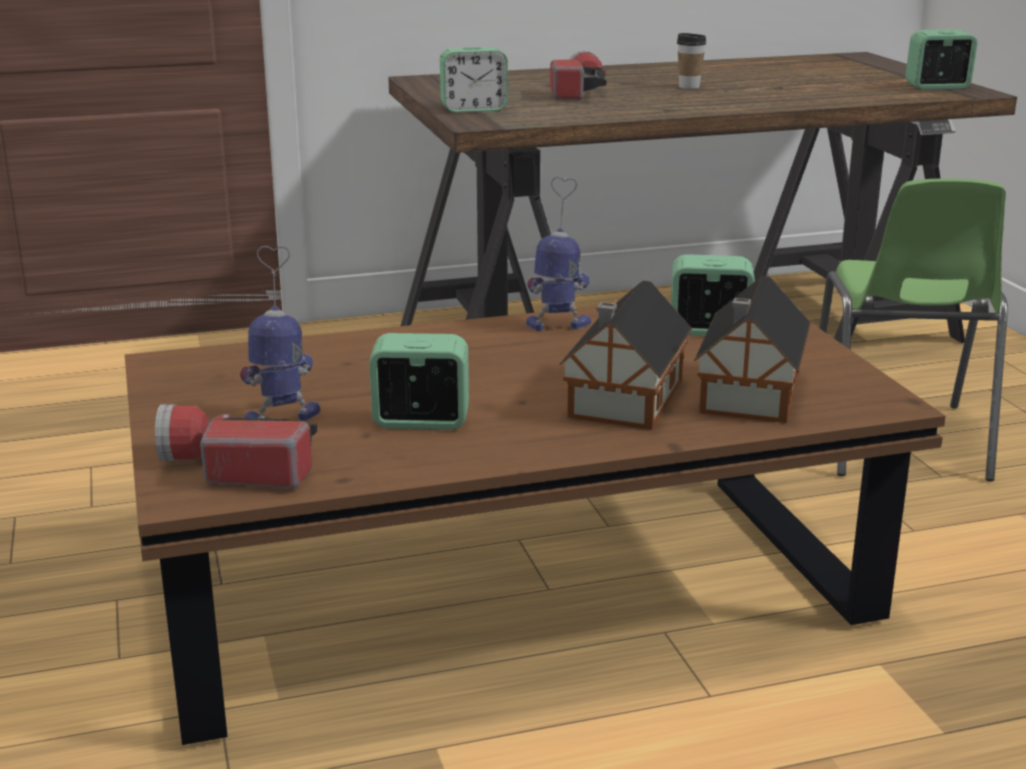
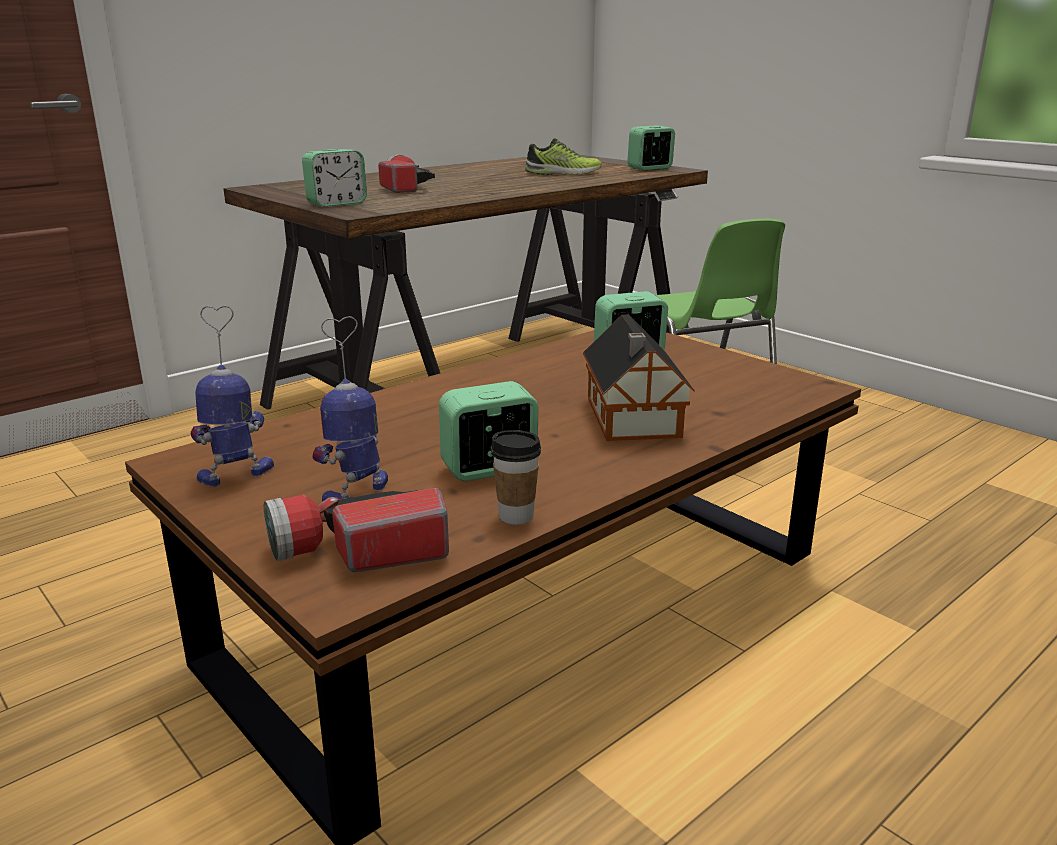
camera: 25 degrees left, 0 degrees up
toy robot [526,177,591,331] -> toy robot moved to [191,306,274,487]
cup [677,33,706,89] -> cup moved to [491,430,541,525]
toy house [694,276,811,423] -> none
none -> shoe [525,138,602,175]

